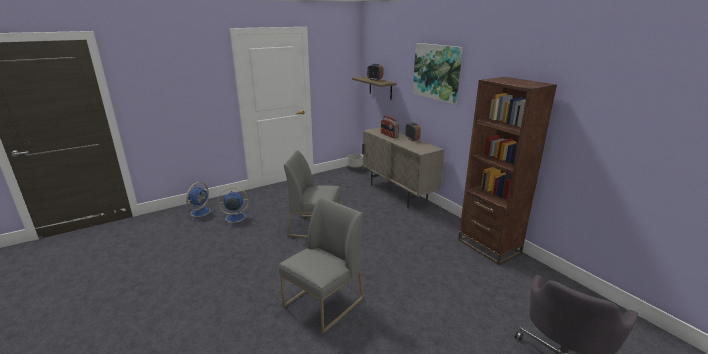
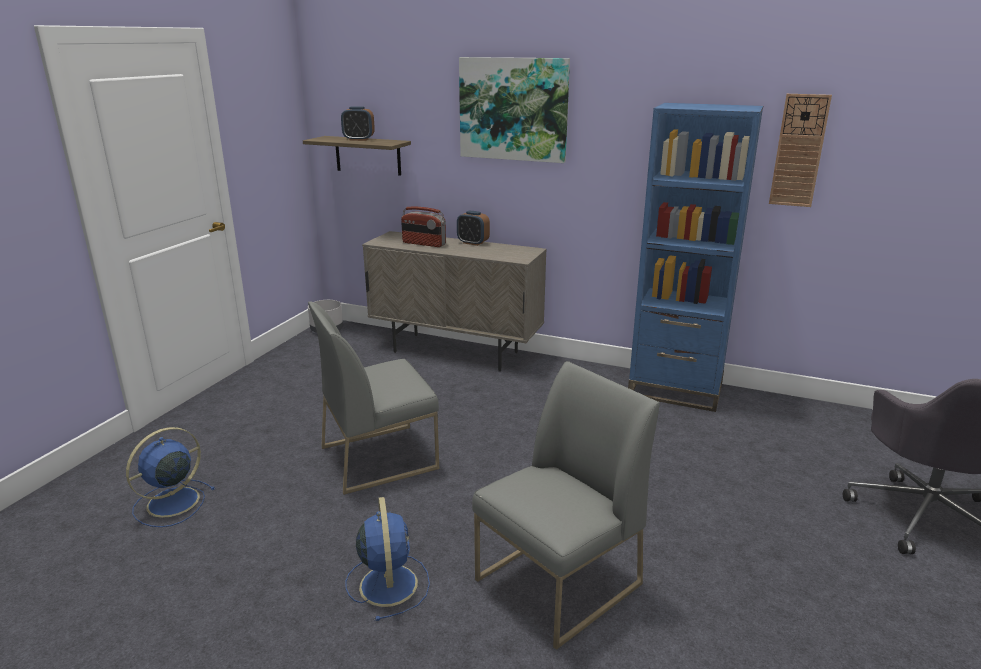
camera: 35 degrees left, 0 degrees up
blue fan [186,182,216,219] -> blue fan moved to [345,497,430,621]
grey chair [278,196,363,334] -> grey chair turned 45 degrees clockwise [472,361,660,650]
brown bookcase [458,77,557,265] -> blue bookcase [628,103,763,412]
none -> wall clock [769,94,832,207]

